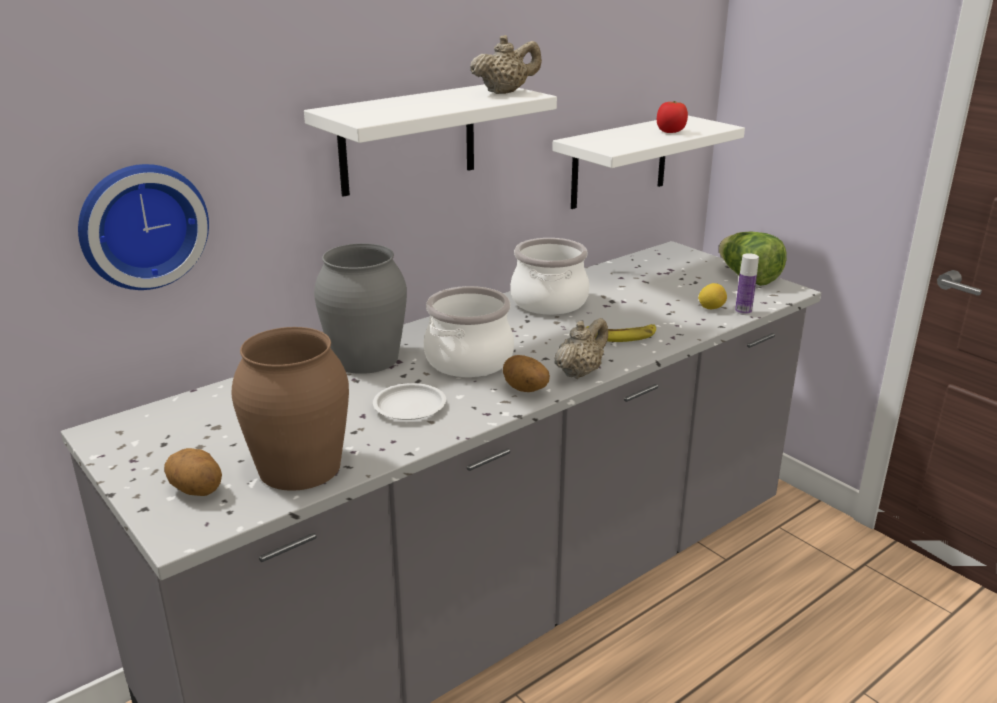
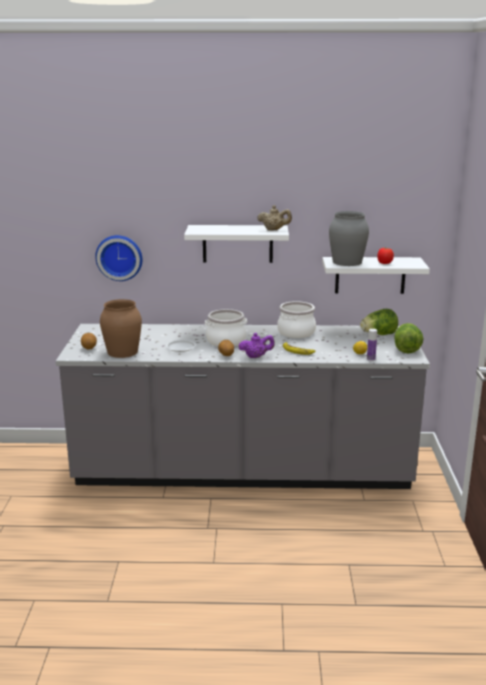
camera: 40 degrees right, 5 degrees down
grey vase [314,243,407,374] -> grey vase moved to [329,211,369,266]
beige teapot [554,318,608,379] -> purple teapot [238,333,275,358]
none -> lettuce [360,309,398,335]

